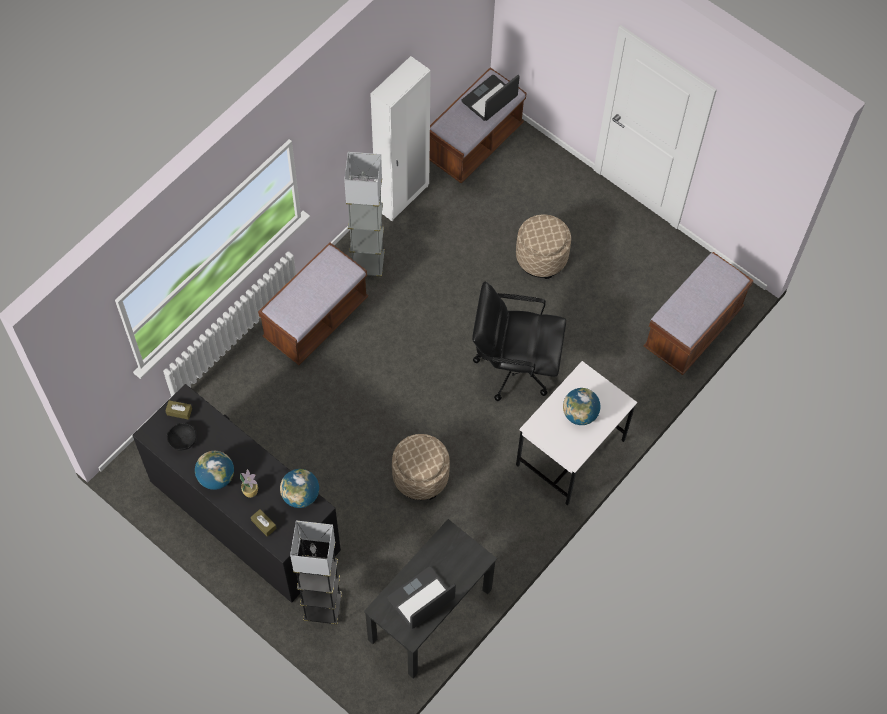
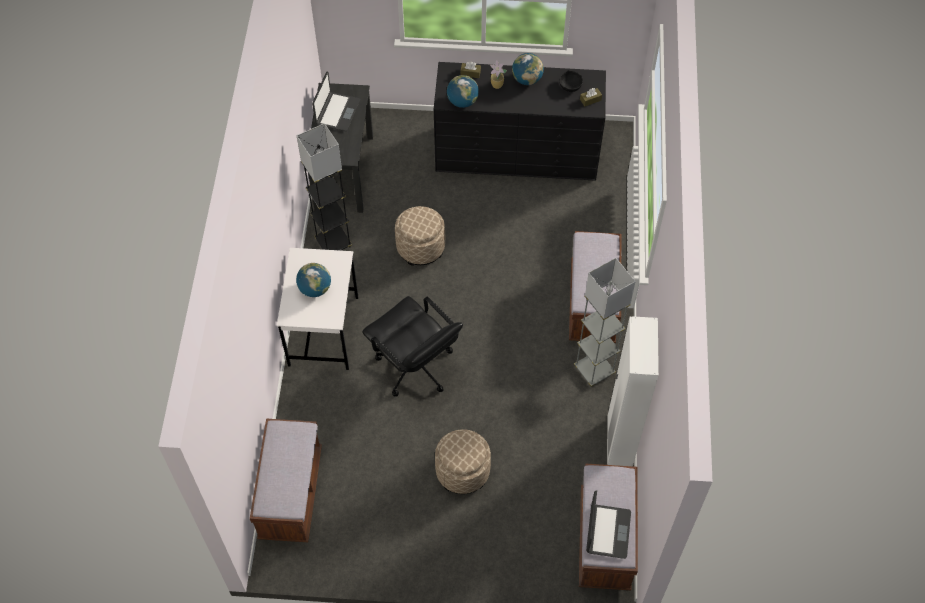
camera: 145 degrees right, 5 degrees down
grey floor lamp [290,520,342,624] -> grey floor lamp moved to [296,123,352,251]
black office chair [472,282,566,401] -> black office chair turned 75 degrees clockwise [362,296,463,397]

